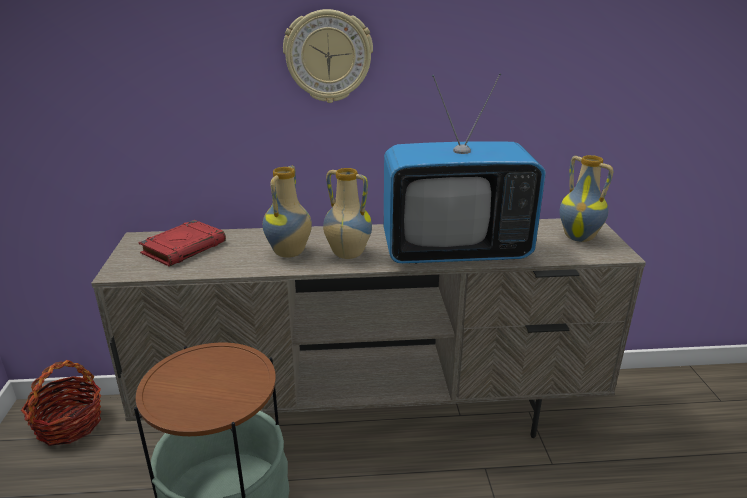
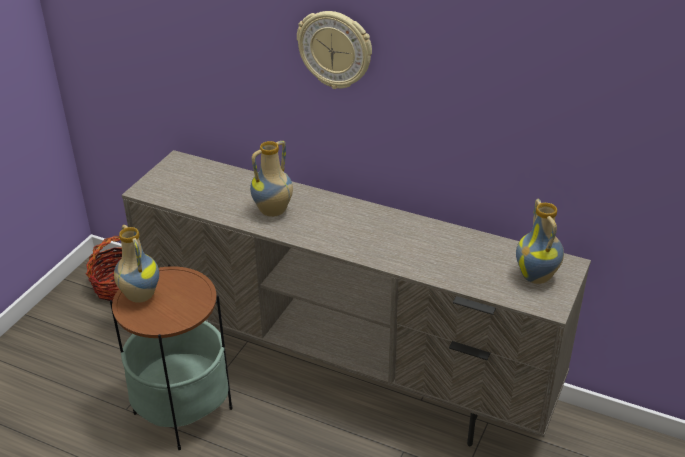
camera: 30 degrees right, 10 degrees up
red book [138,220,226,267] -> none
vase [323,168,372,259] -> vase moved to [114,225,159,303]
television [384,73,546,264] -> none

